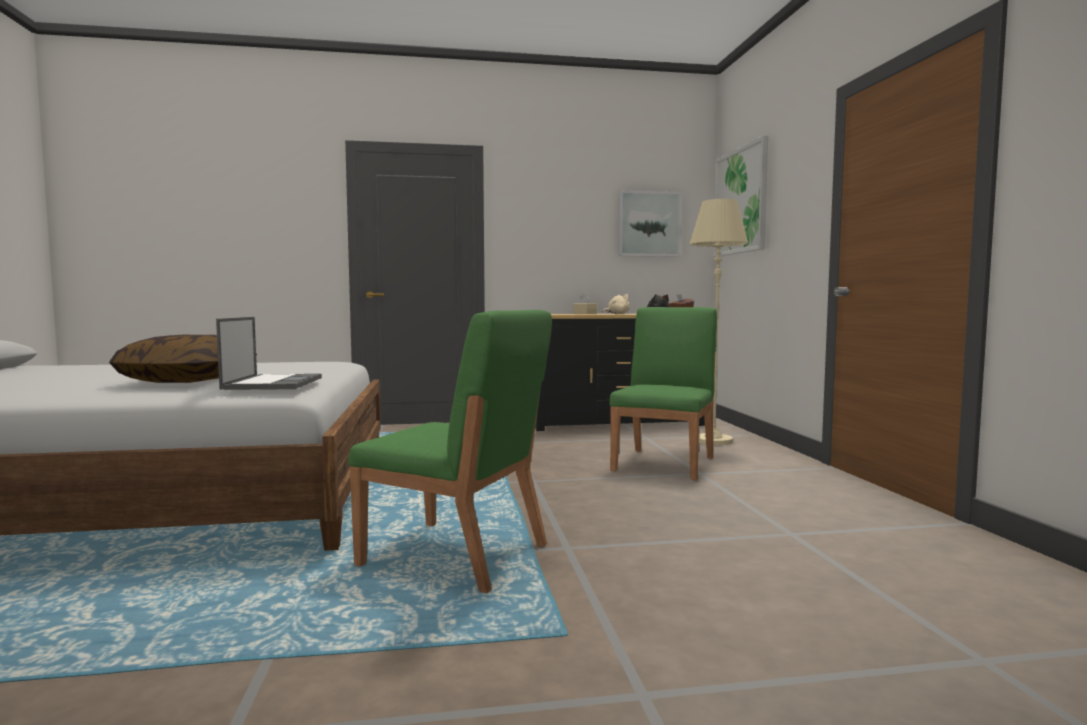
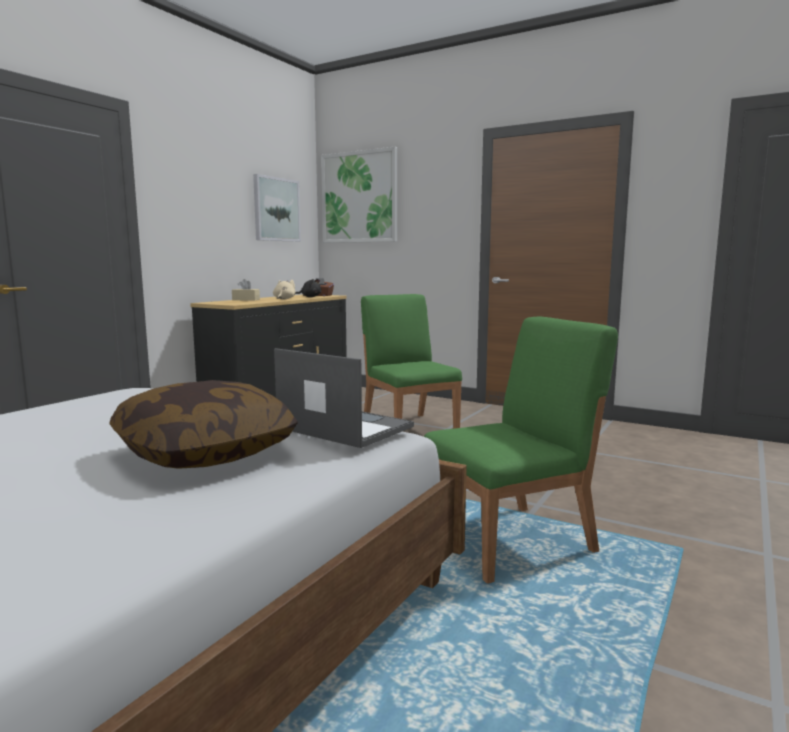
camera: 50 degrees left, 5 degrees up
beige floor lamp [689,199,748,445] -> none

